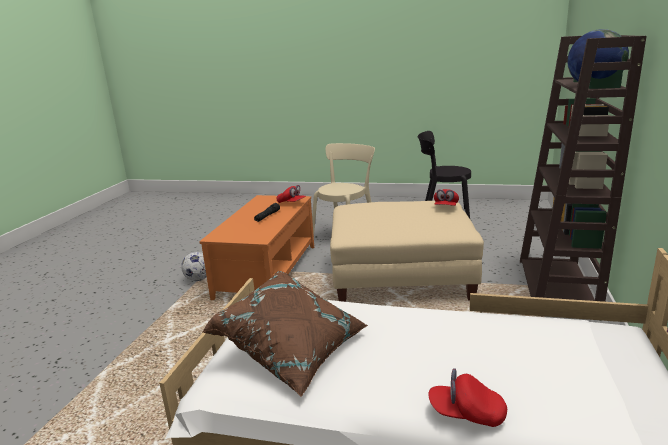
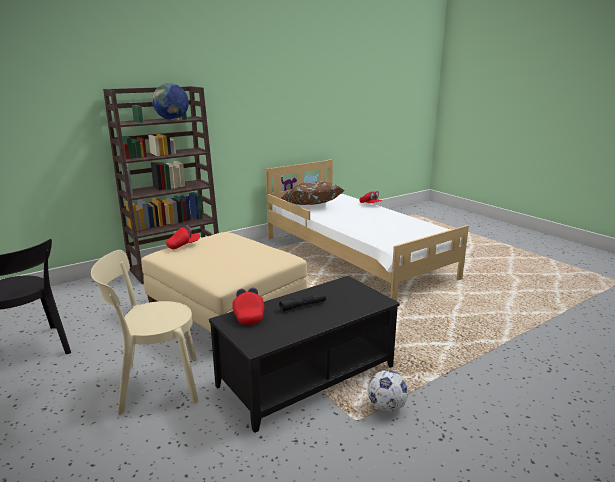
camera: 140 degrees left, 0 degrees up
orange coffee table [199,195,314,300] -> black coffee table [209,276,400,433]
brown pillow [203,271,368,397] -> brown pillow moved to [281,181,345,205]

